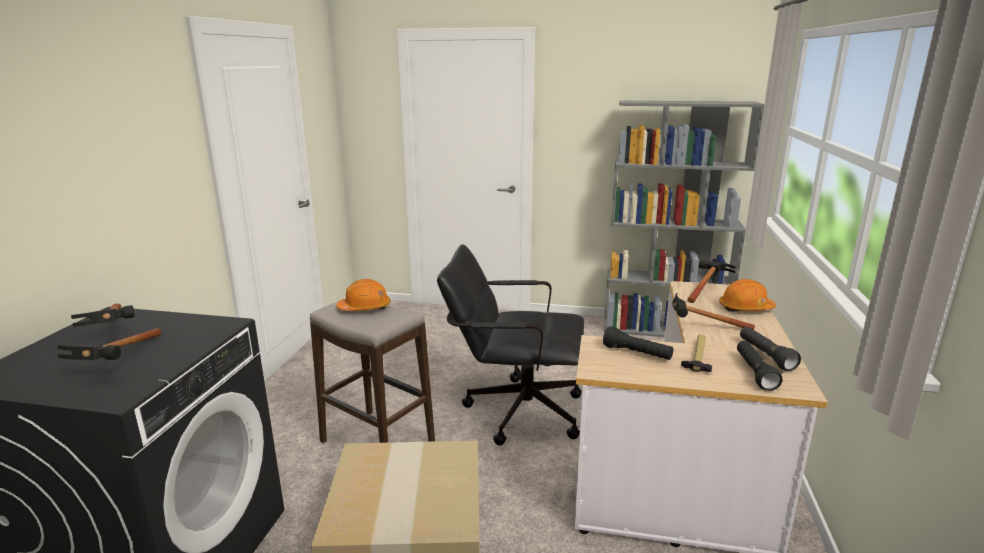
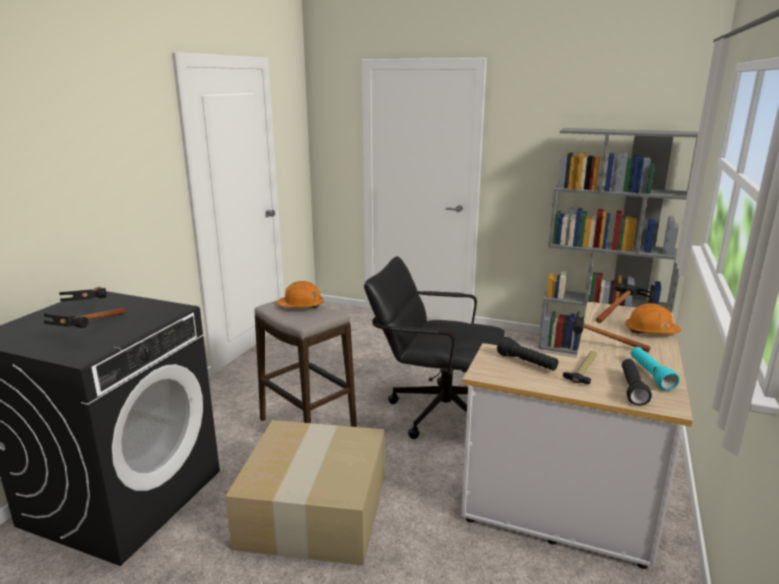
camera: 10 degrees right, 0 degrees up
black flashlight [740,327,801,371] -> turquoise flashlight [631,347,679,390]

